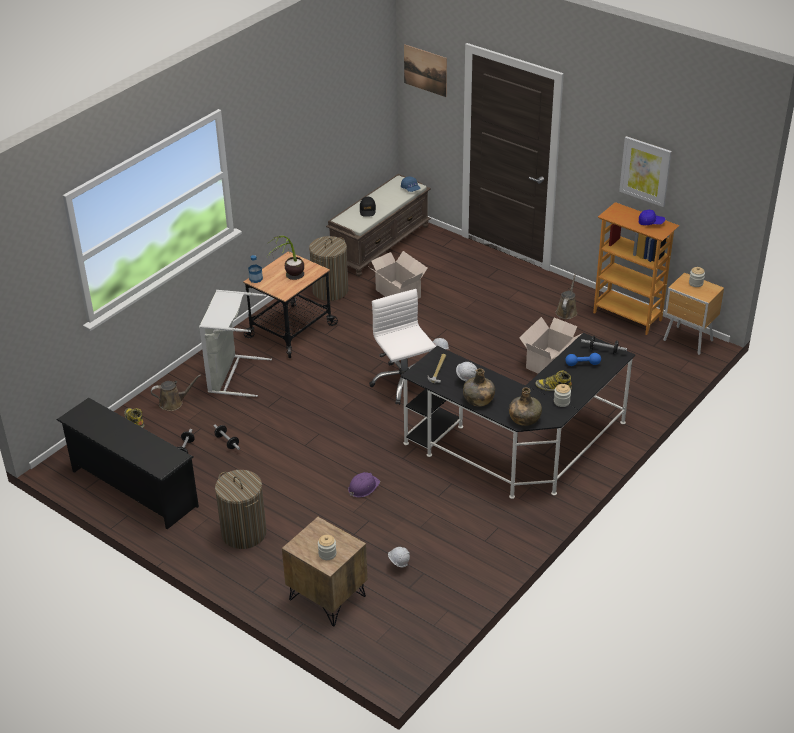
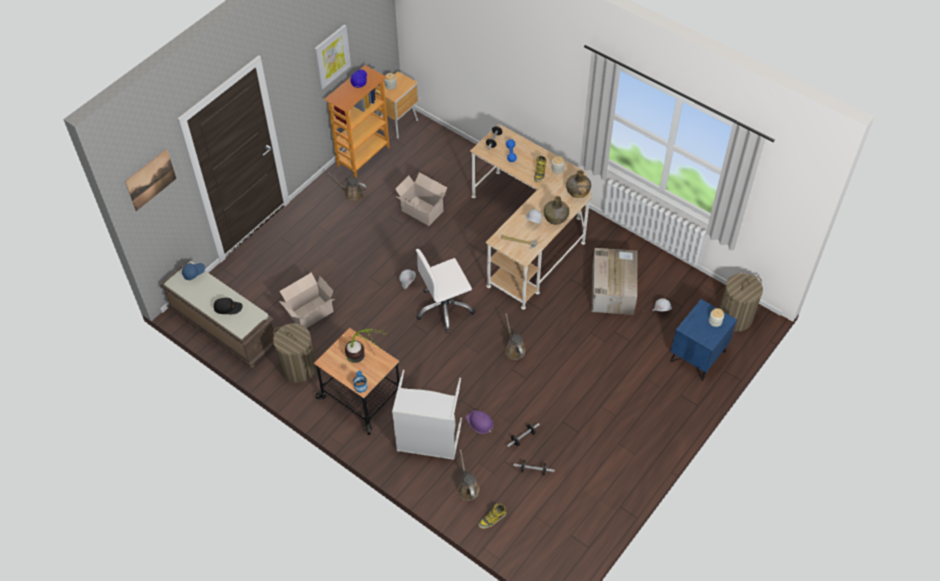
camera: 90 degrees left, 15 degrees up
black shoe rack [57,398,199,529] -> none
laundry basket [215,470,266,549] -> laundry basket moved to [719,273,763,332]
brown nightstand [282,517,367,626] -> blue nightstand [670,299,737,381]
purple hard hat [348,472,380,498] -> purple hard hat moved to [466,410,494,434]
black desk [401,333,635,499] -> beige desk [470,124,592,310]
none -> brown watering can [505,313,526,360]
none -> cardboard box [591,248,637,315]

